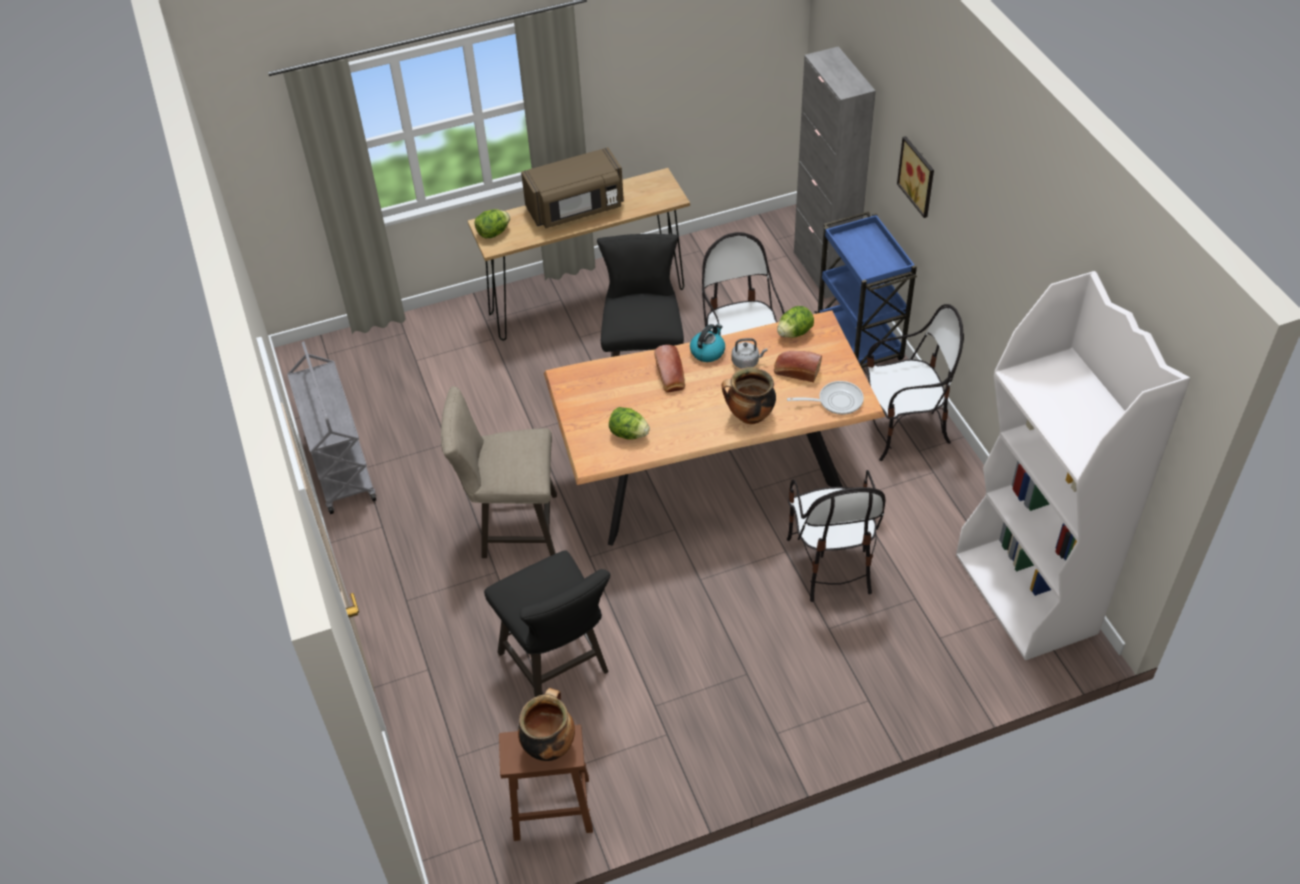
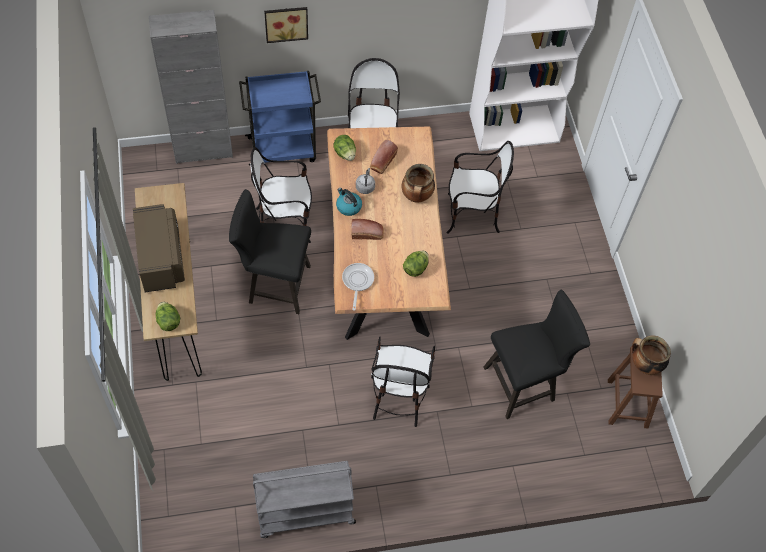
camera: 85 degrees left, 10 degrees up
beige stool [441,386,557,558] -> chair [371,337,435,427]
frying pan [787,381,864,415] -> frying pan moved to [342,263,374,310]

